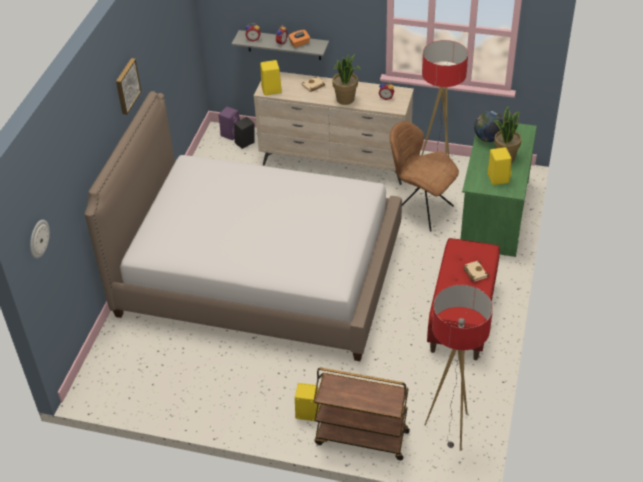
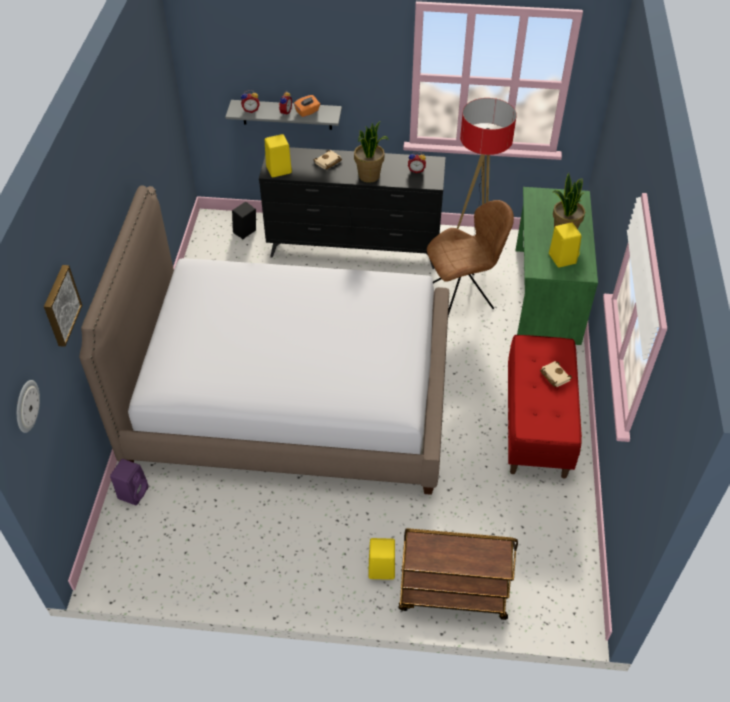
camera: 10 degrees left, 5 degrees up
picture [116,58,142,115] -> picture moved to [44,265,82,347]
purple speaker [219,107,240,140] -> purple speaker moved to [110,459,149,505]
beige dresser [254,72,414,185] -> black dresser [259,147,446,269]
brown chair [389,121,459,232] -> brown chair turned 135 degrees clockwise [427,200,514,316]
floor lamp [424,285,493,451] -> none
globe [474,111,503,142] -> none

